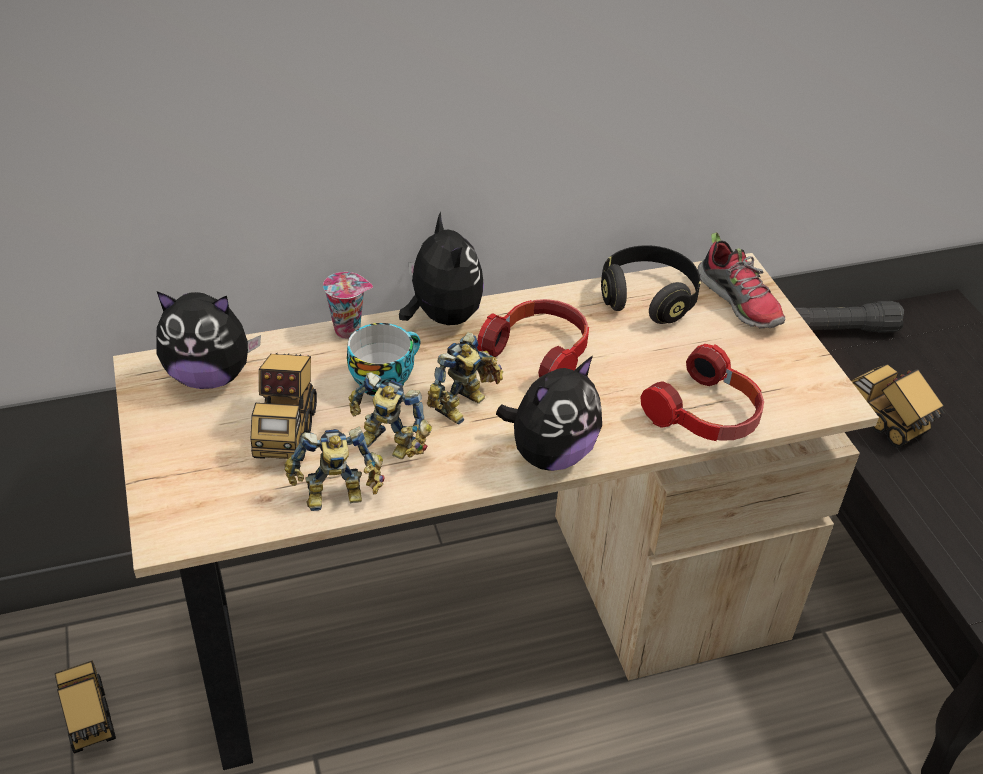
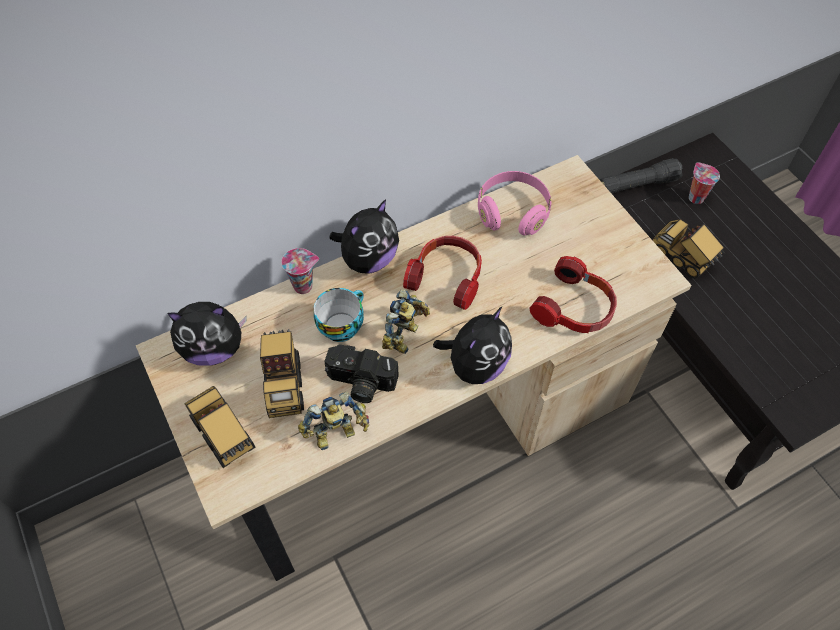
camera: 10 degrees left, 15 degrees up
toy truck [55,660,116,754] -> toy truck moved to [184,386,255,468]
toy robot [348,372,432,459] -> camera [324,345,399,403]
plush toy [399,211,484,325] -> plush toy turned 75 degrees clockwise [329,199,399,274]
black headphones [601,245,701,324] -> pink headphones [478,171,551,236]
shoe [698,232,785,329] -> none
none -> cup [689,162,720,204]

